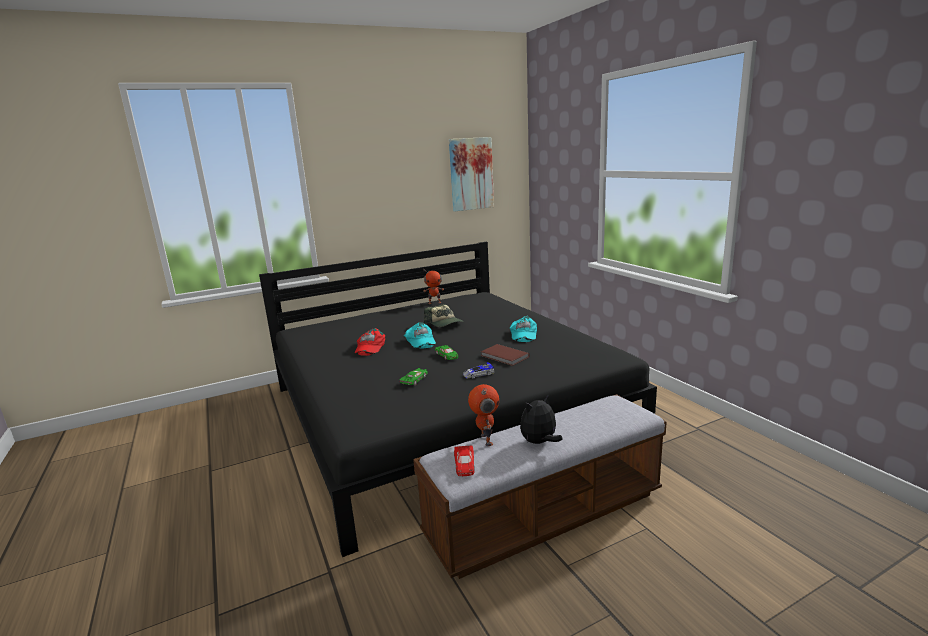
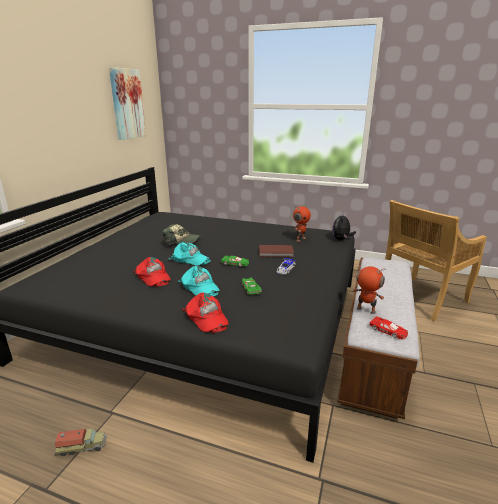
camera: 45 degrees left, 5 degrees up
toy robot [424,269,444,304] -> toy robot moved to [293,206,311,242]
turquoise cap [510,316,537,342] -> turquoise cap moved to [178,266,220,296]
plush toy [520,395,563,444] -> plush toy moved to [332,215,356,240]
none -> toy truck [55,428,107,456]
none -> red cap [182,293,229,333]
none -> beige chair [385,200,487,321]

